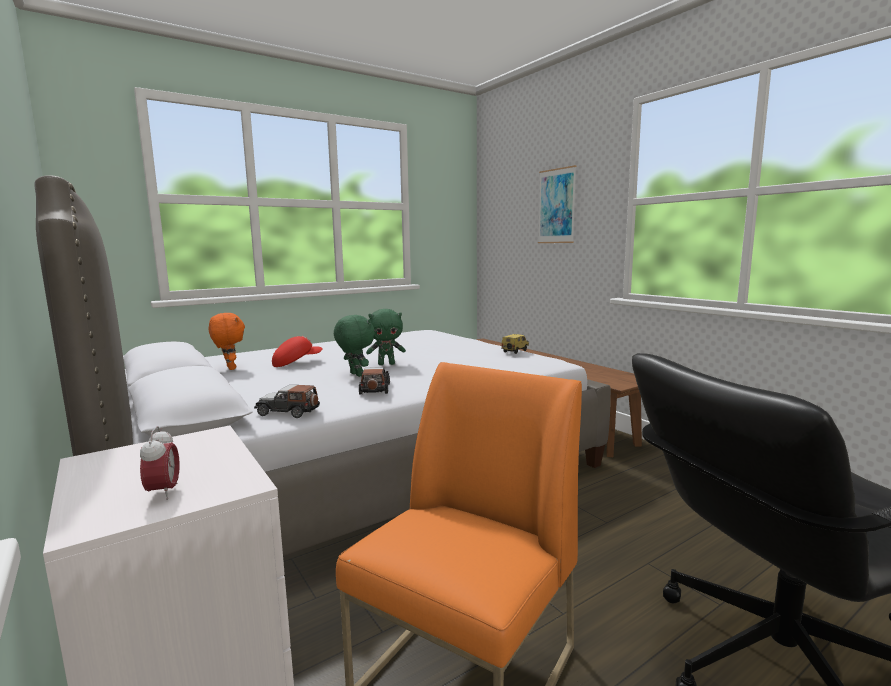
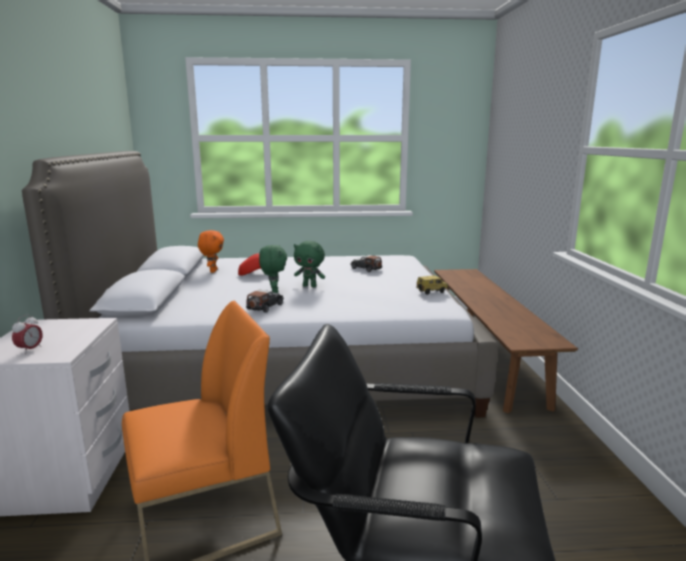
camera: 30 degrees right, 5 degrees up
toy car [254,385,320,418] -> toy car moved to [350,255,382,272]
picture [538,165,576,243] -> none

